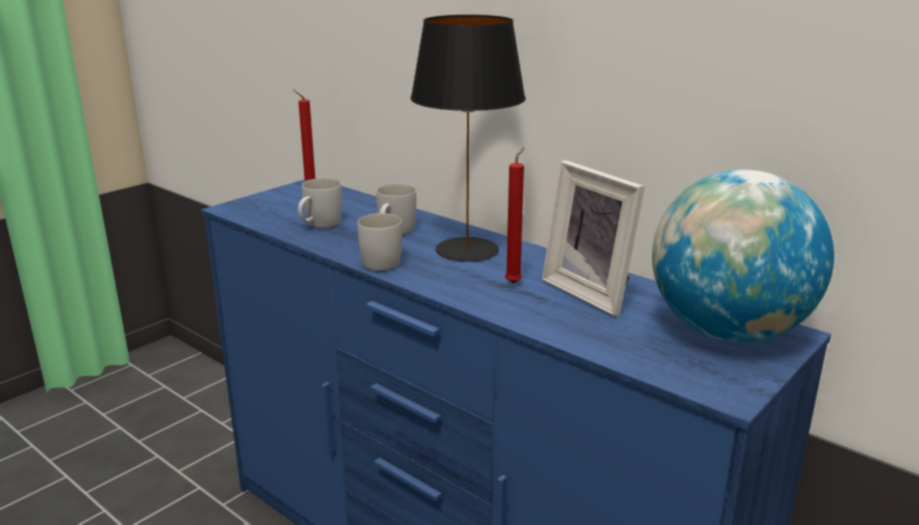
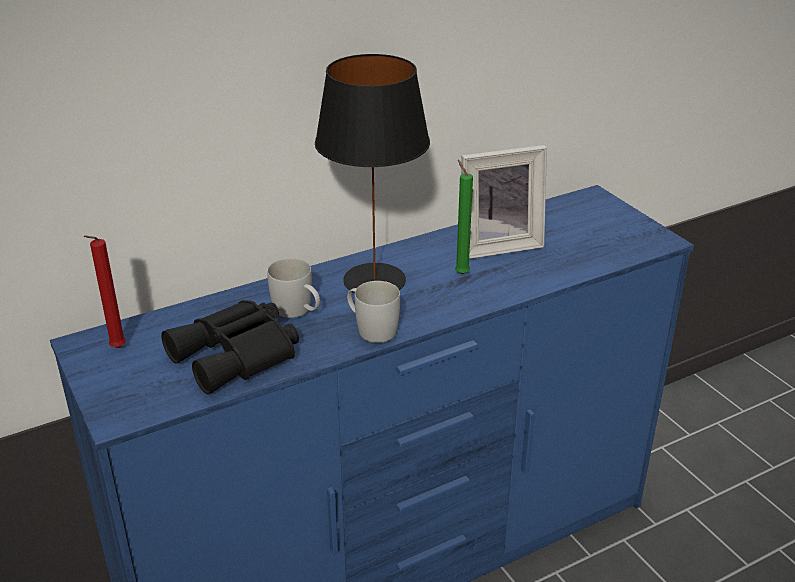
camera: 70 degrees left, 10 degrees up
white mug [298,178,342,228] -> black binoculars [161,300,299,394]
red candle [505,147,524,284] -> green candle [455,160,473,274]
globe [652,170,834,342] -> none

